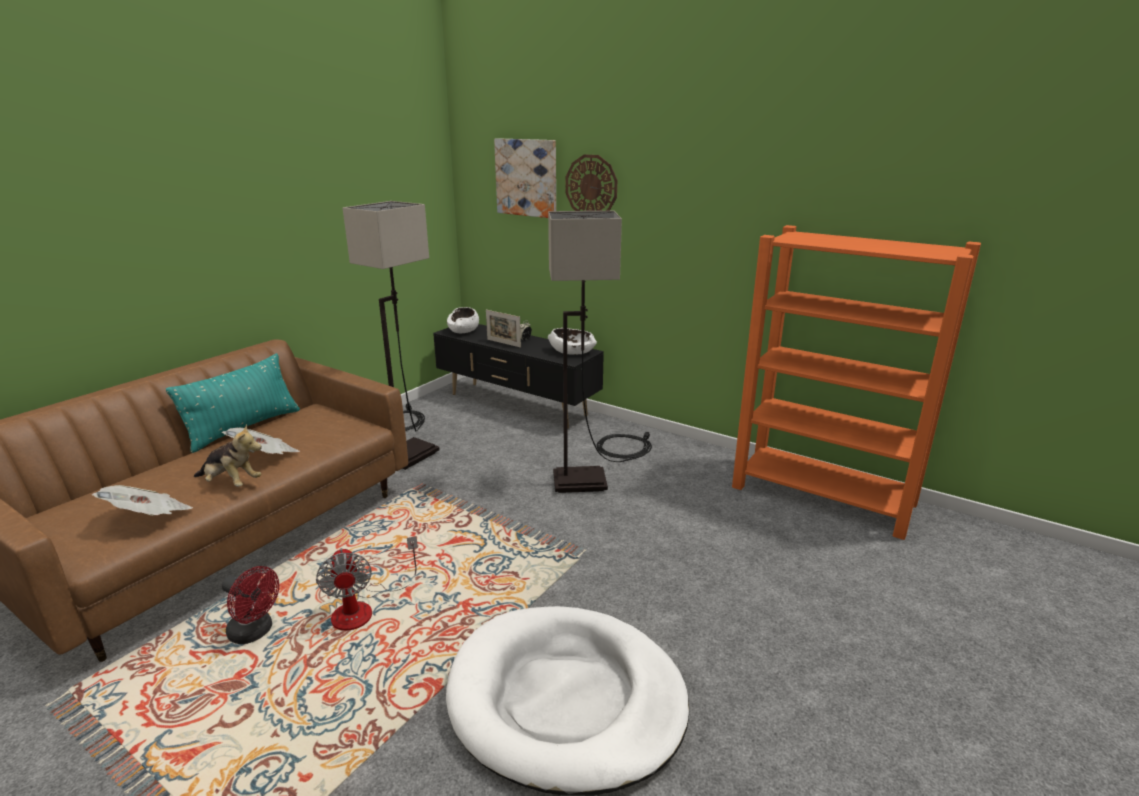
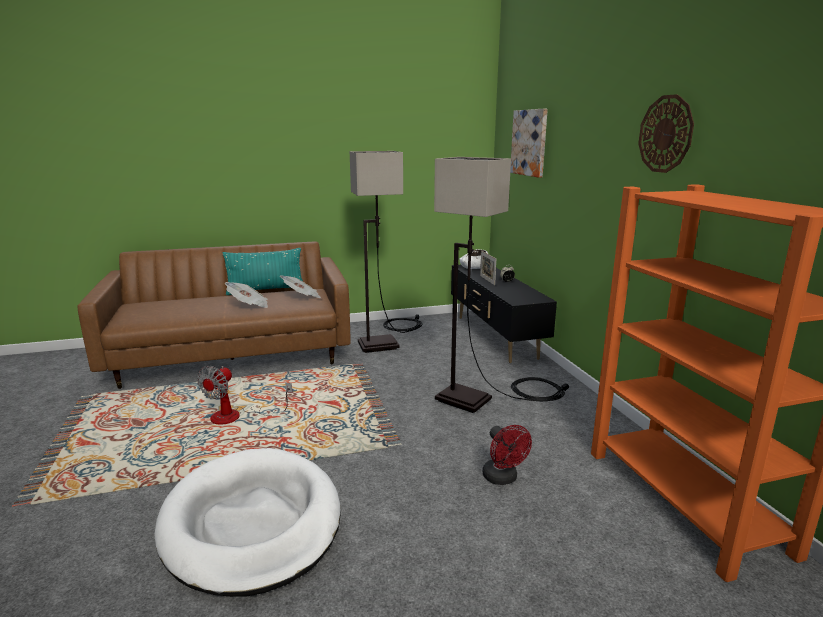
camera: 40 degrees right, 5 degrees down
newspaper [92,485,193,516] -> newspaper moved to [280,275,321,298]
plush toy [194,424,262,487] -> none
red fan [222,566,279,644] -> red fan moved to [483,425,532,485]
white bowl [548,328,597,355] -> none
wall clock [566,154,617,211] -> wall clock moved to [638,94,694,173]

